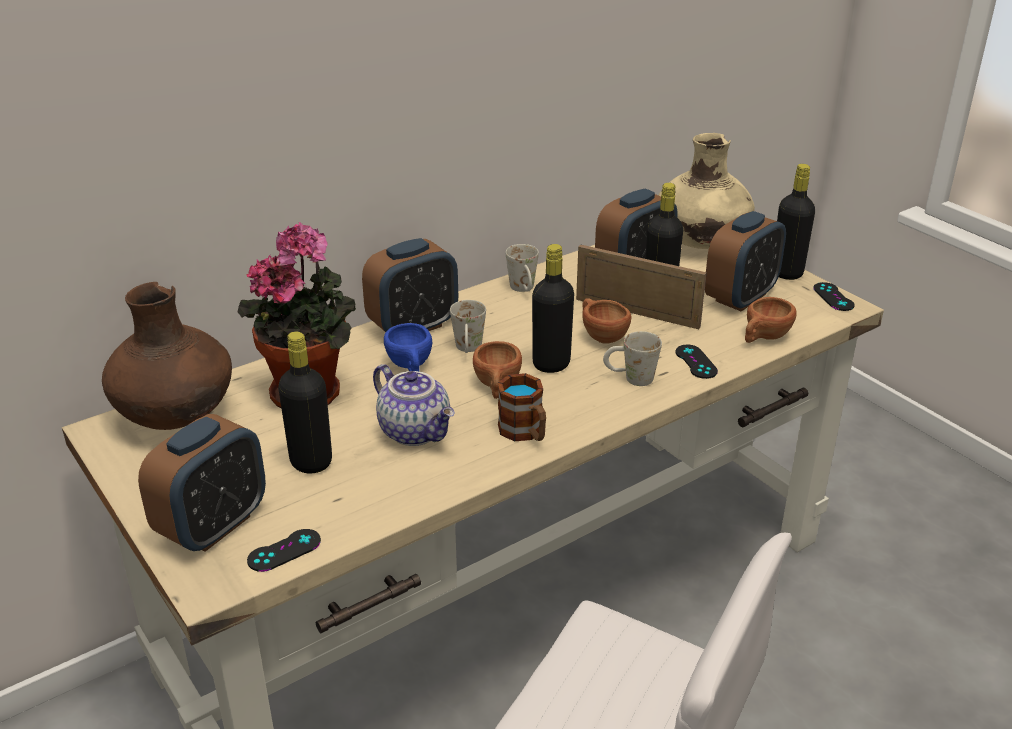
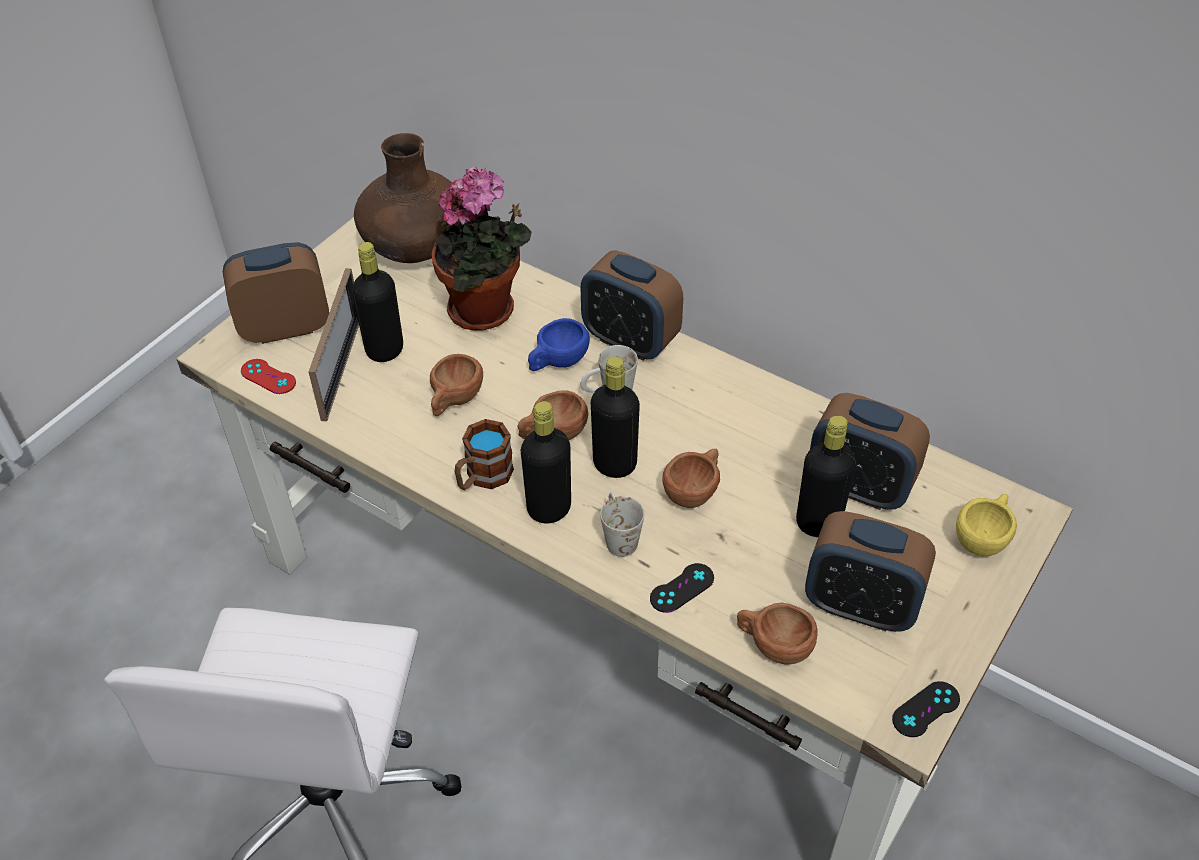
camera: 70 degrees right, 15 degrees up
alarm clock [138,414,266,552] -> alarm clock turned 150 degrees clockwise [223,242,329,344]
black game controller [247,529,321,572] -> red game controller [241,359,296,394]
teapot [373,364,455,446] -> brown cup [430,354,483,416]
white mug [506,244,539,292] -> none
picture frame [576,244,707,329] -> picture frame moved to [309,268,359,421]
beige vase [658,133,755,249] -> yellow cup [956,494,1017,556]
black bottle [777,164,815,280] -> black bottle moved to [521,401,571,523]

